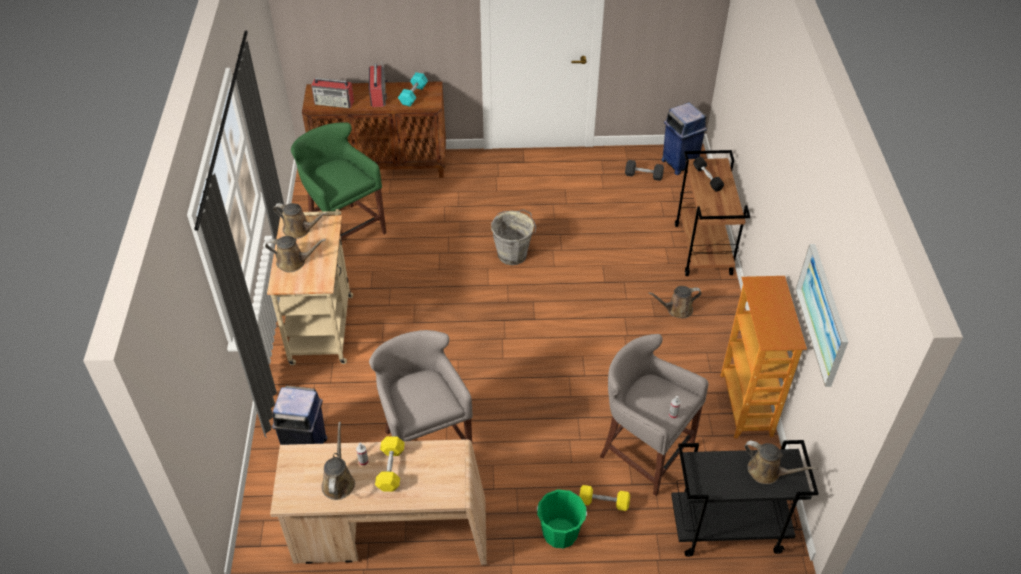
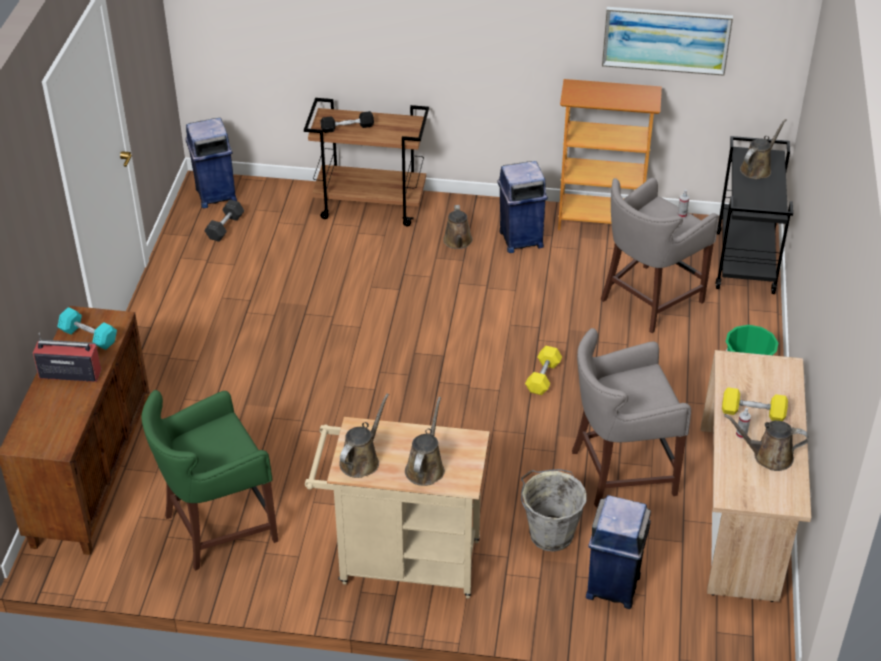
camera: 80 degrees left, 5 degrees down
radio [311,78,354,108] -> none
grey bucket [491,209,536,265] -> grey bucket moved to [521,469,587,552]
yellow dumbbell [579,485,630,511] -> yellow dumbbell moved to [525,346,562,395]
none -> blue trash can [497,161,548,253]

